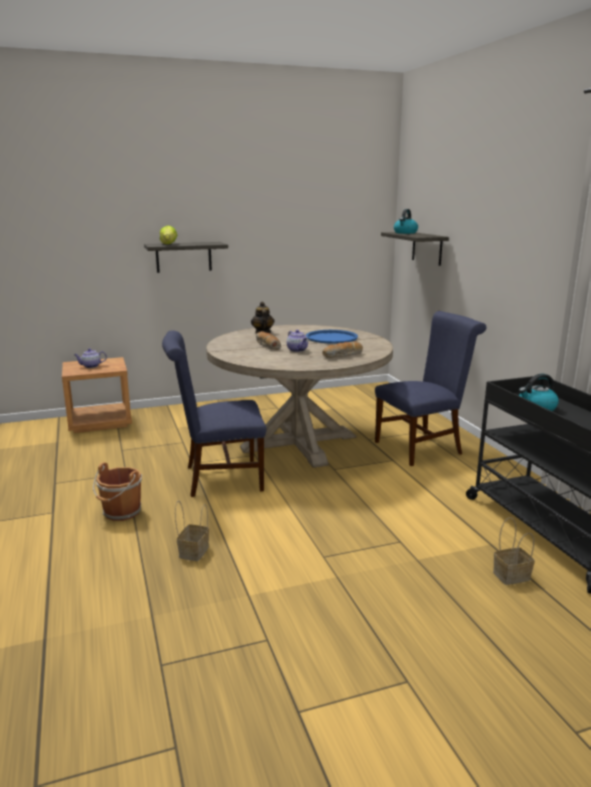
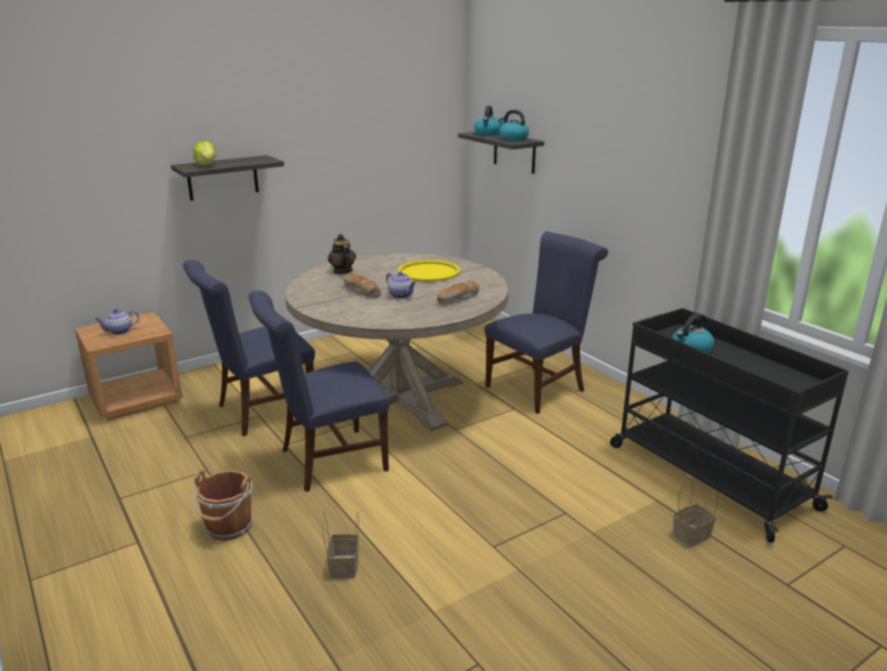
camera: 15 degrees left, 5 degrees up
blue tray [306,330,358,344] -> yellow tray [398,260,460,282]
none -> blue chair [183,260,315,436]
none -> kettle [498,110,529,141]

